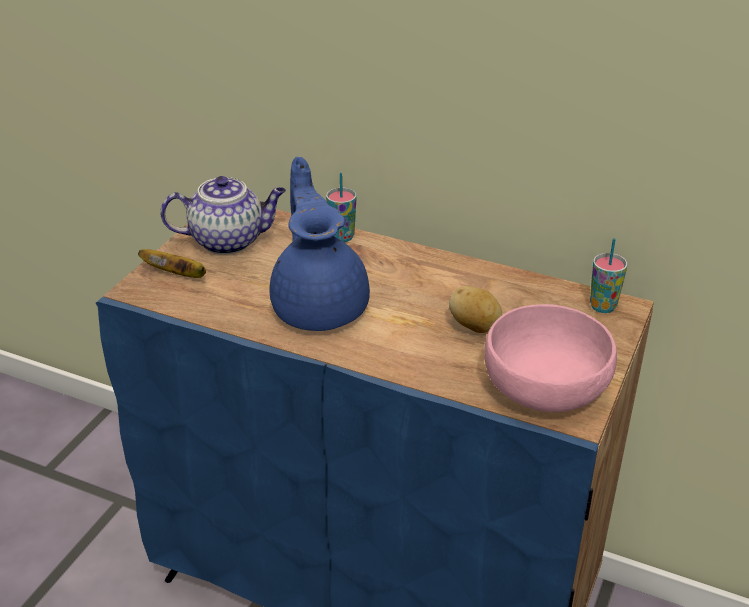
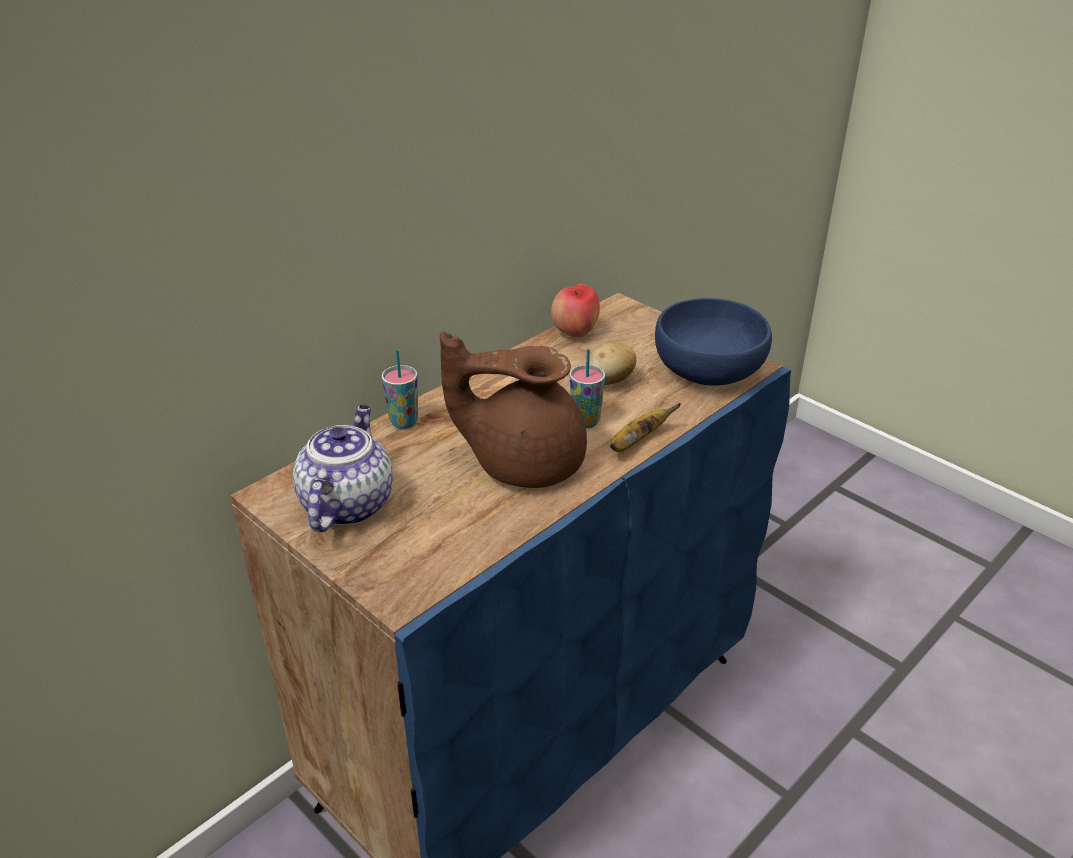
camera: 70 degrees left, 0 degrees up
banana [138,249,206,278] -> banana moved to [610,403,681,452]
blue teapot [270,157,370,331] -> brown teapot [440,331,587,488]
pink bowl [484,304,617,412] -> blue bowl [655,298,772,386]
cup [590,238,627,313] -> cup moved to [570,349,605,428]
none -> apple [551,284,600,338]

